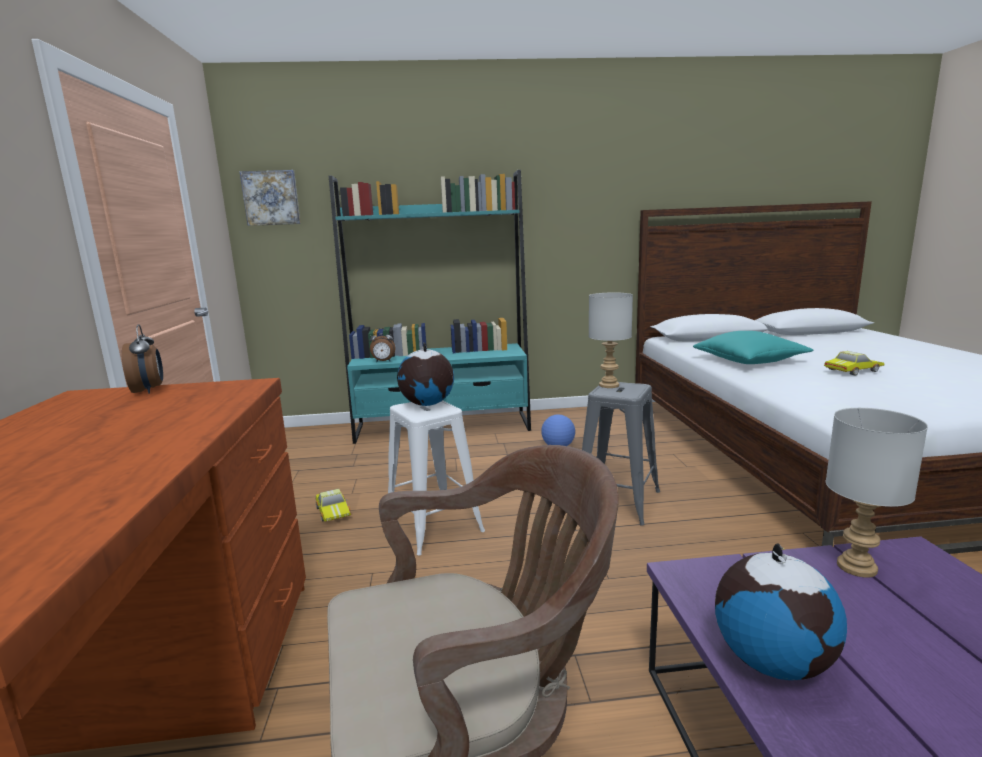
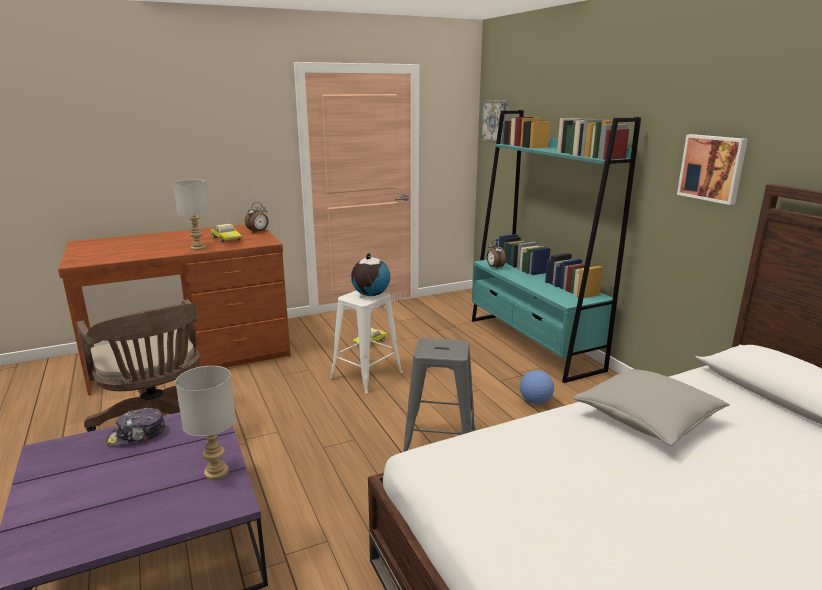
camera: 70 degrees right, 5 degrees up
grey table lamp [589,293,633,388] -> grey table lamp moved to [173,180,210,250]
turquoise pillow [693,331,813,364] -> grey pillow [573,369,729,446]
globe [715,543,847,680] -> cap [105,408,166,446]
toy car [824,351,884,376] -> toy car moved to [210,224,243,243]
none -> picture [677,134,748,205]

